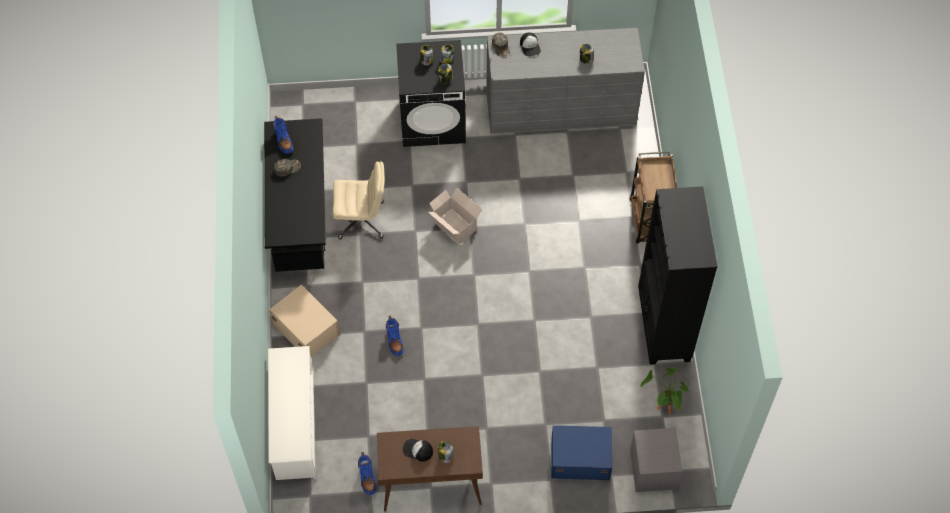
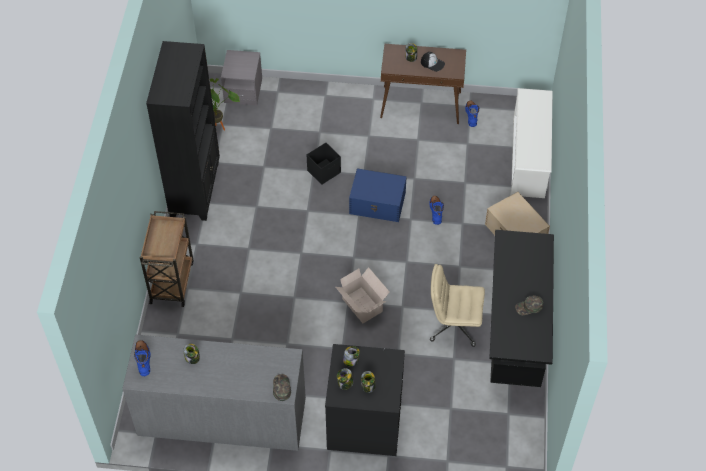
camera: 170 degrees left, 5 degrees down
blue boot [273,116,293,154] -> blue boot moved to [134,340,150,376]
cap [520,32,541,56] -> none
blue storage box [551,425,612,480] -> blue storage box moved to [349,168,407,222]
none -> black storage box [307,143,341,185]

